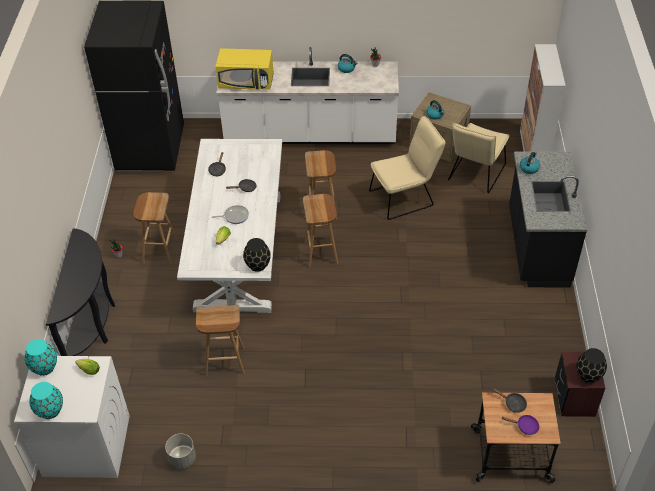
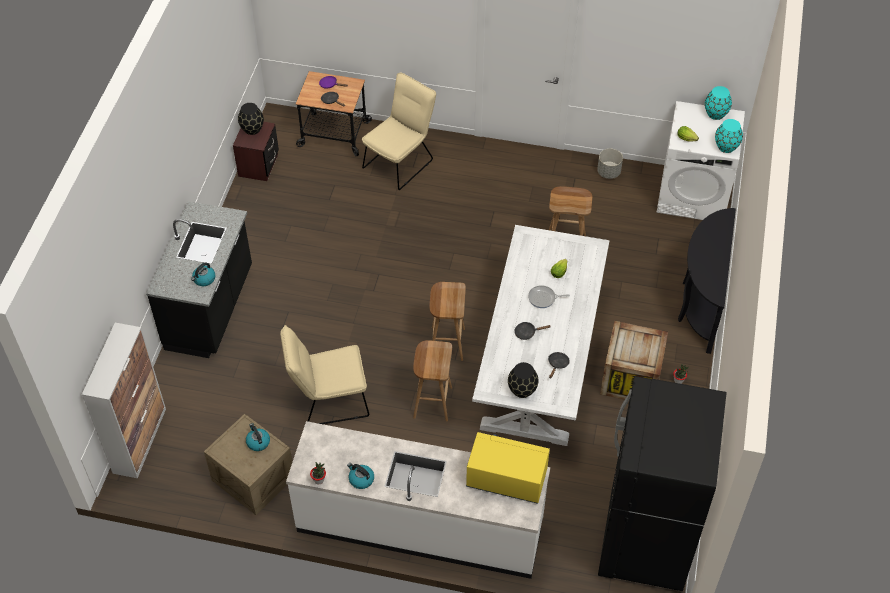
camera: 170 degrees left, 5 degrees up
brown stool [133,192,177,265] -> crate [600,321,668,400]
black vase [243,238,271,272] -> black vase moved to [508,362,538,398]
beige chair [448,123,509,193] -> beige chair moved to [362,73,436,190]

